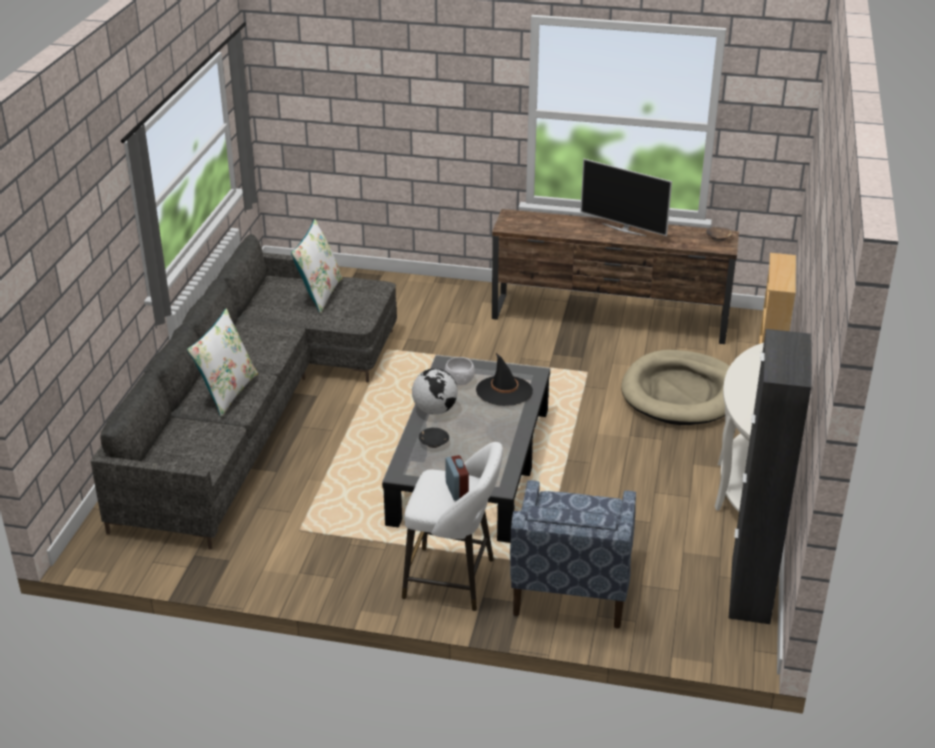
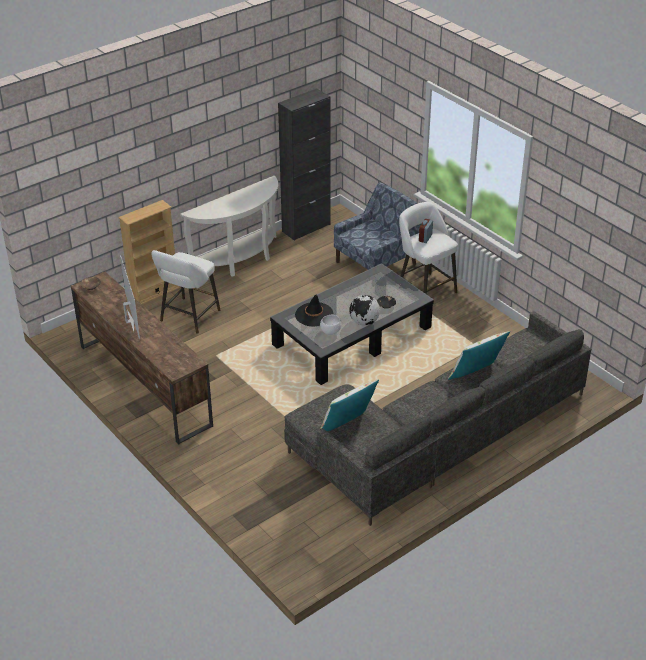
camera: 140 degrees left, 5 degrees up
beige dog bed [621,350,730,425] -> white stool [151,250,220,334]

